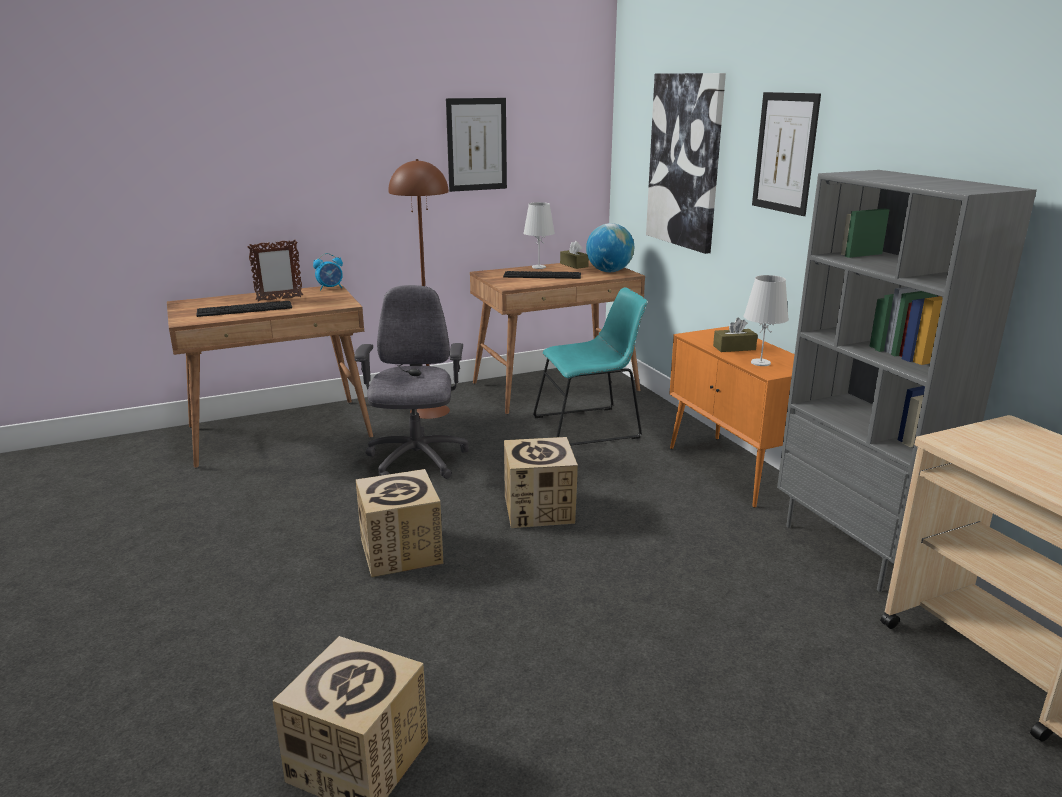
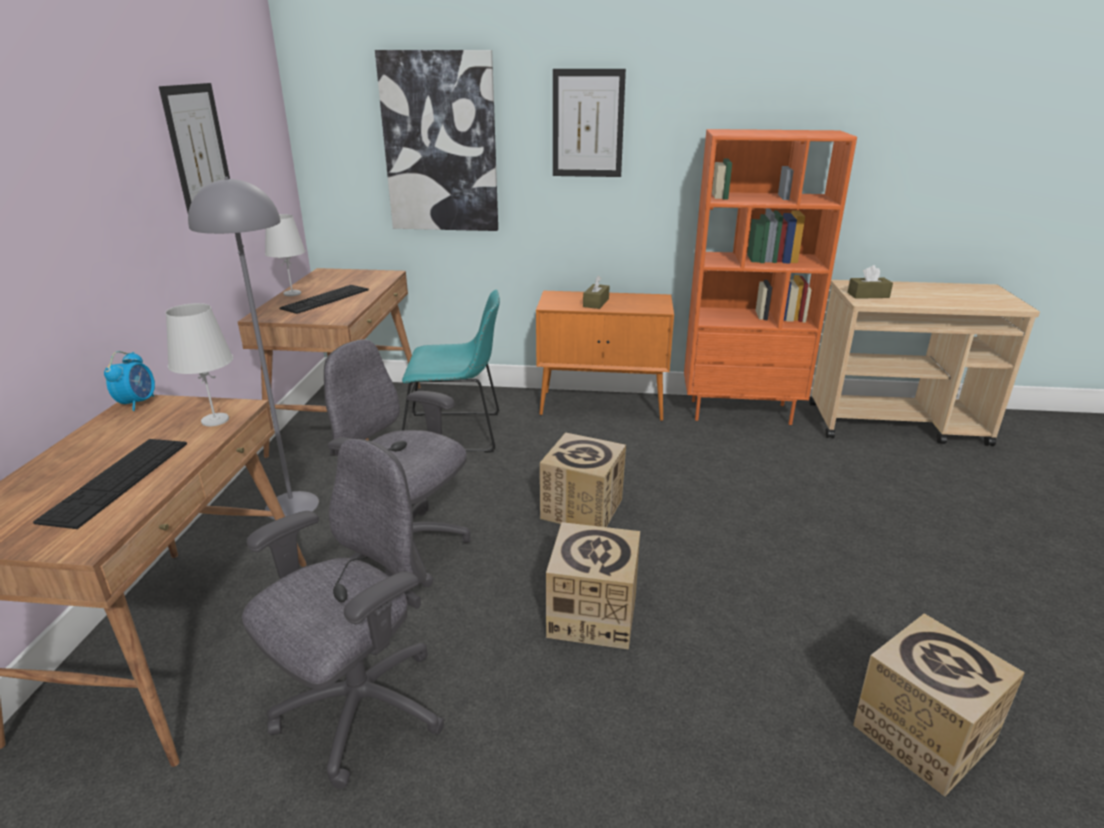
camera: 60 degrees left, 5 degrees up
picture frame [247,239,303,302] -> none
brown floor lamp [388,159,450,419] -> grey floor lamp [188,177,319,520]
turquoise chair [533,287,648,446] -> turquoise chair turned 75 degrees clockwise [402,290,500,452]
brown tissue box [560,241,589,269] -> brown tissue box moved to [847,265,893,299]
globe [586,223,634,272] -> none
white table lamp [744,275,789,366] -> white table lamp moved to [165,303,233,426]
grey bookcase [777,170,1037,592] -> orange bookcase [684,129,857,425]
none -> grey office chair [242,439,445,789]

